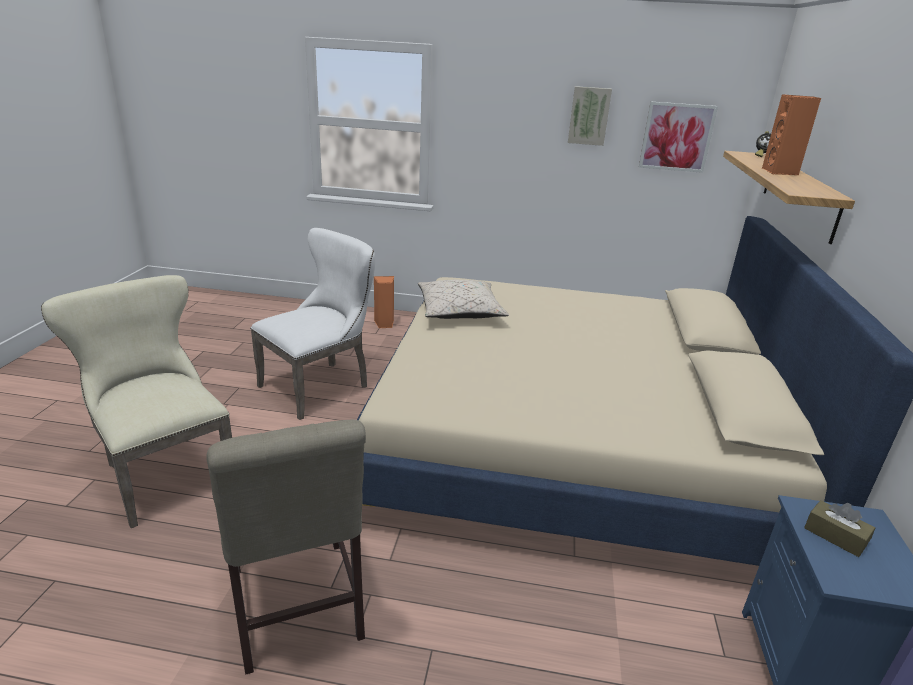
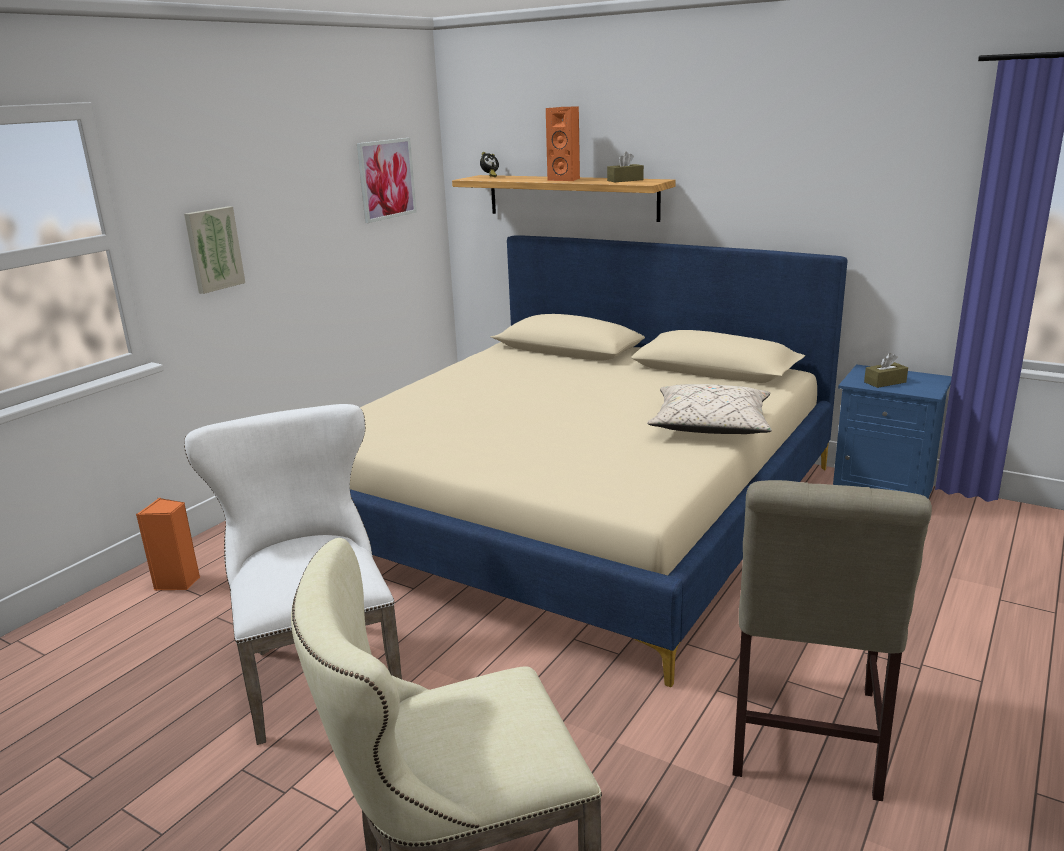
camera: 65 degrees left, 5 degrees down
beige chair [206,420,366,675] -> beige chair turned 105 degrees clockwise [733,480,932,801]
beige pillow [418,280,509,319] -> beige pillow moved to [647,384,772,434]
picture [568,86,612,146] -> picture moved to [184,206,245,294]
none -> brown tissue box [607,152,644,182]

